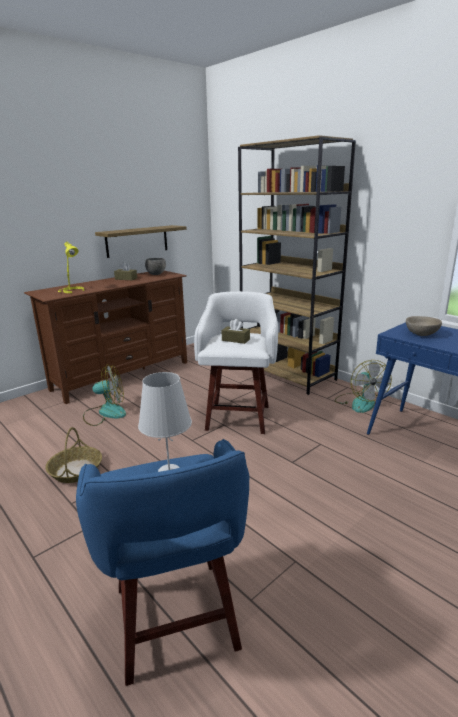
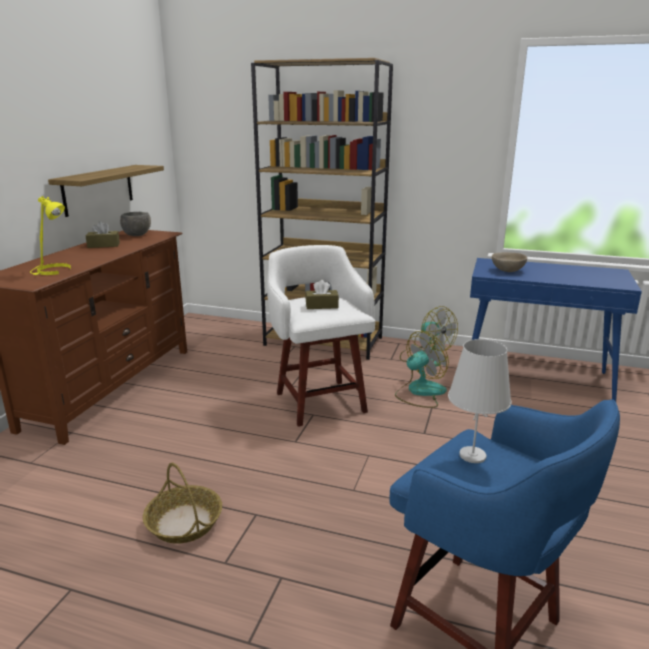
camera: 30 degrees left, 0 degrees up
fan [83,364,126,426] -> fan moved to [395,331,449,408]

